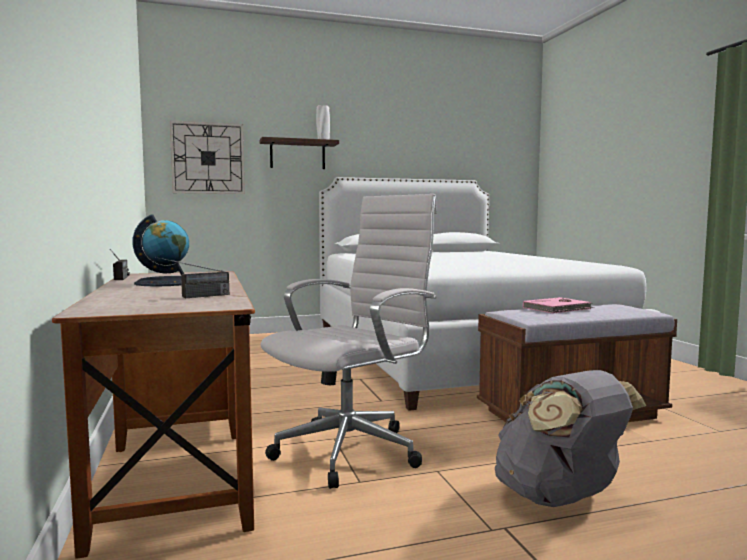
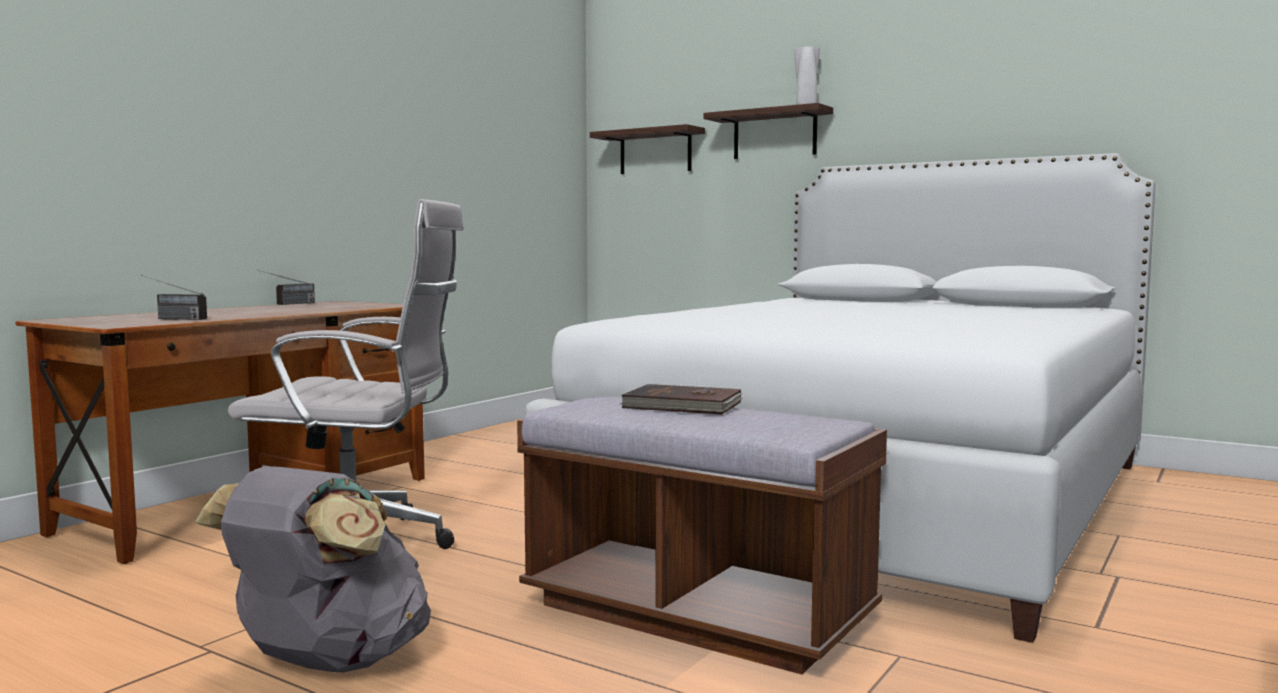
camera: 50 degrees right, 0 degrees up
globe [132,214,189,287] -> none
wall clock [170,121,245,194] -> shelf [590,124,705,174]
pink book [523,297,594,314] -> brown book [620,384,743,415]

